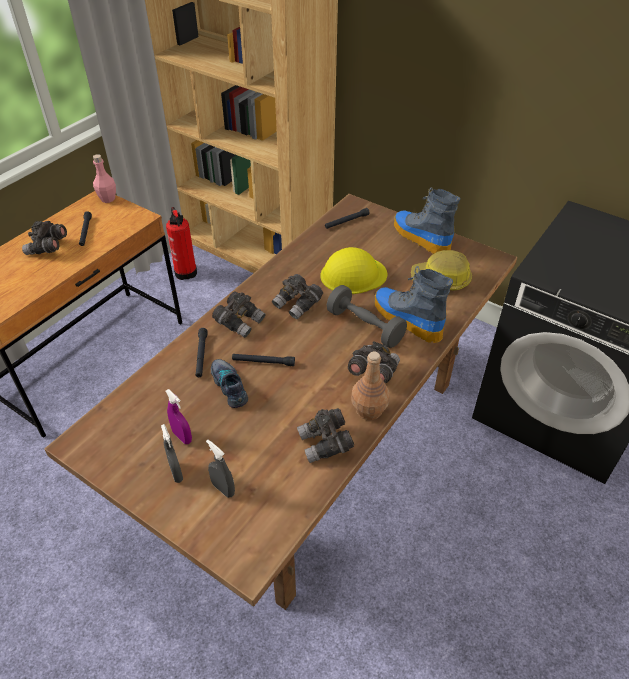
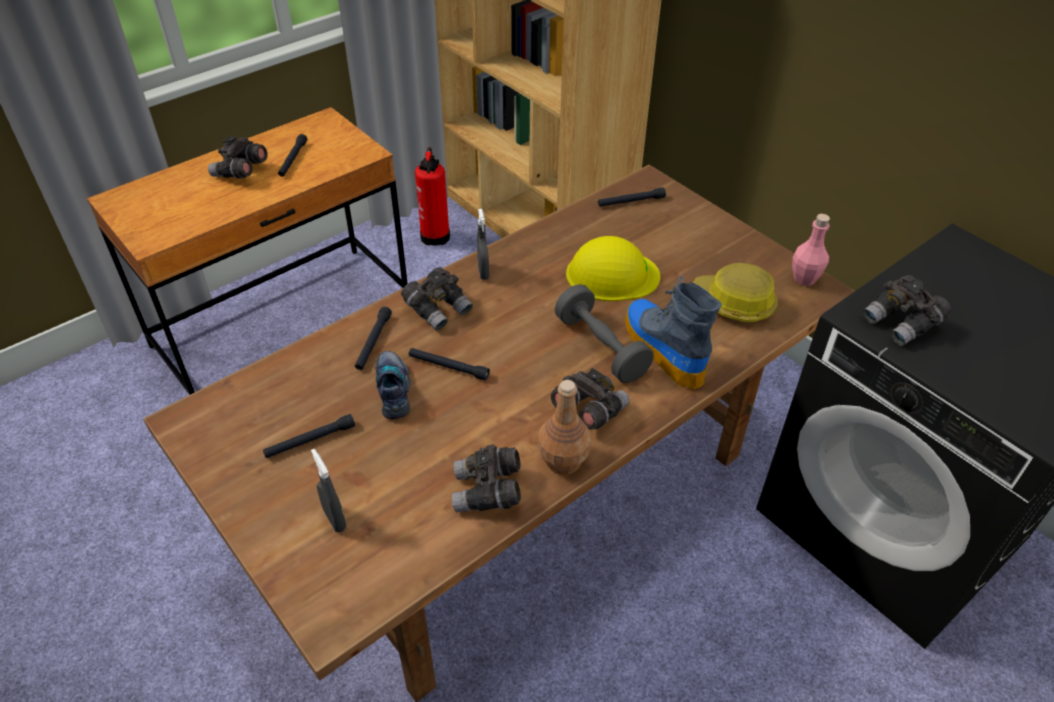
camera: 15 degrees right, 0 degrees up
pink bottle [93,154,116,203] -> pink bottle moved to [792,214,830,286]
grey spray bottle [161,424,183,483] -> grey spray bottle moved to [477,209,489,280]
purple spray bottle [165,389,192,444] -> black flashlight [263,414,355,458]
grey binoculars [272,274,323,319] -> grey binoculars moved to [863,275,951,346]
boot [394,187,460,254] -> none

